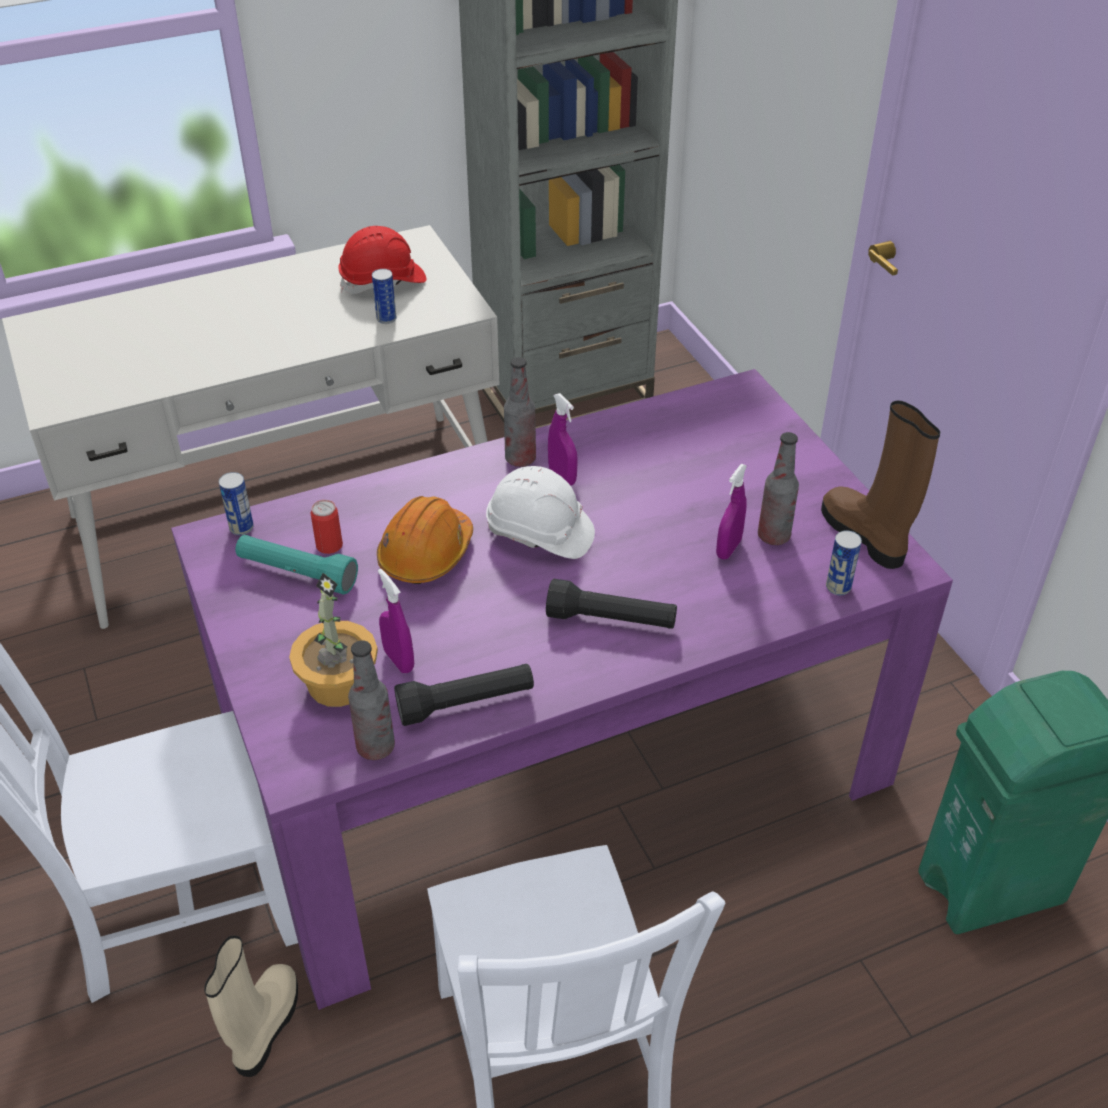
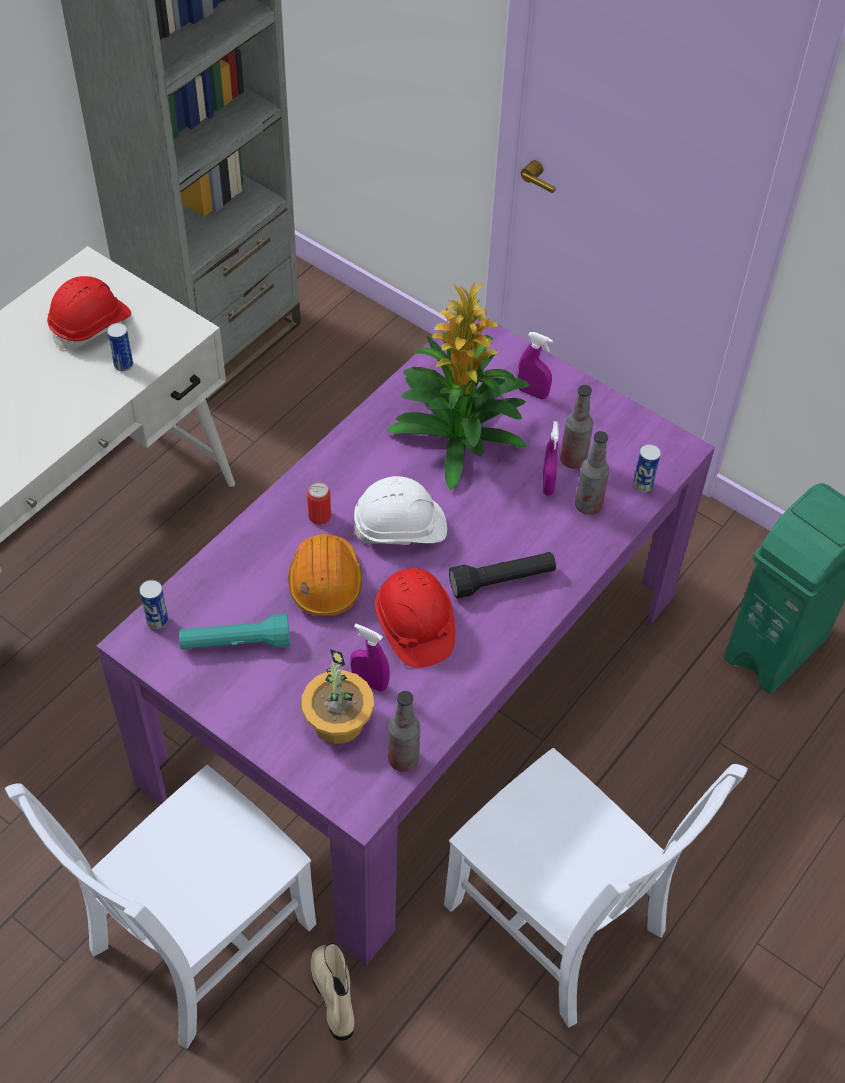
camera: 30 degrees left, 10 degrees up
can [310,500,343,554] -> can moved to [307,482,331,524]
black flashlight [394,664,534,726] -> none
bottle [504,357,536,467] -> bottle moved to [575,431,609,515]
purple spray bottle [548,393,578,486] -> purple spray bottle moved to [517,332,553,399]
brown boot [821,400,940,569] -> none
none -> red hard hat [375,568,455,668]
none -> potted plant [386,282,530,491]

